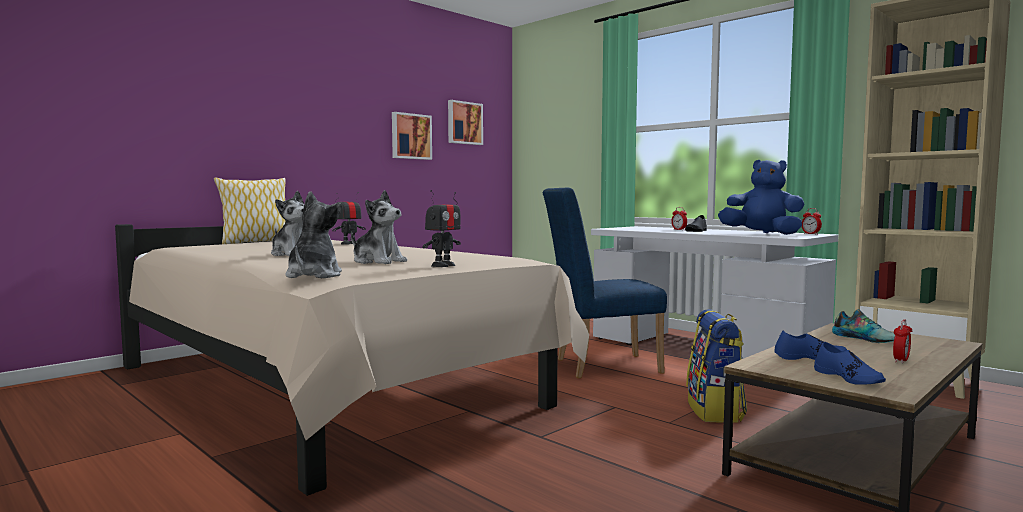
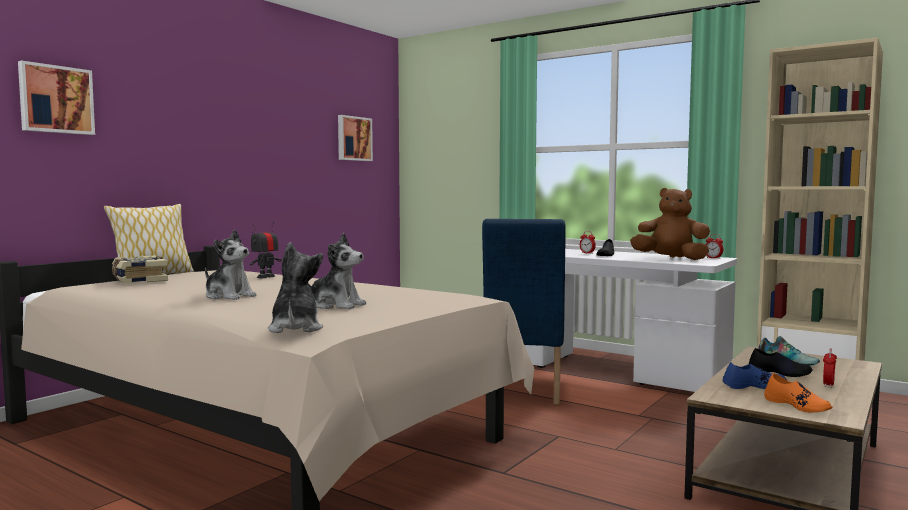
camera: 10 degrees left, 0 degrees up
picture [392,112,432,160] -> picture moved to [18,61,95,135]
toy robot [422,190,461,267] -> none
blue chair [543,188,667,378] -> blue chair turned 60 degrees counterclockwise [482,219,566,405]
backpack [686,309,747,423] -> none
blue plush toy [718,160,804,235] -> brown plush toy [630,188,710,260]
blue shoe [814,342,886,385] -> orange shoe [764,373,833,412]
none -> book [112,255,168,284]
none -> black shoe [749,348,813,377]

